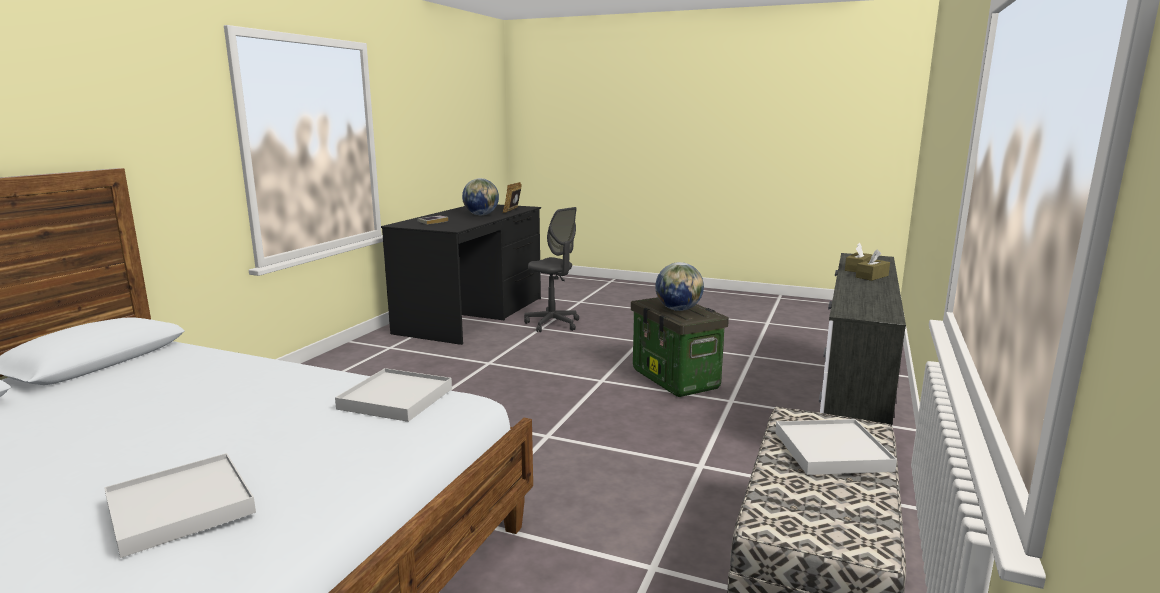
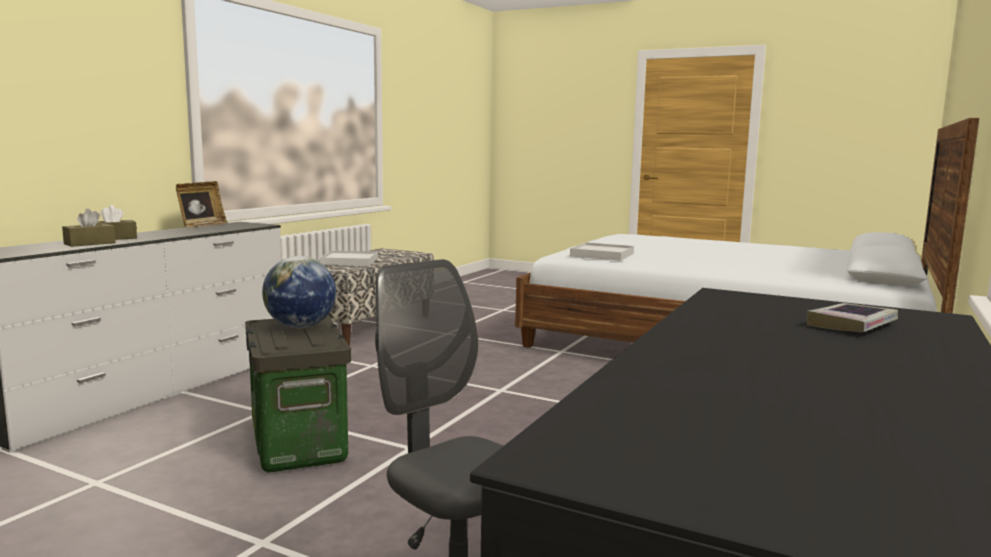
camera: 175 degrees left, 5 degrees down
white tray [104,453,256,558] -> none
globe [462,178,499,215] -> none
picture frame [502,182,522,213] -> picture frame moved to [176,181,227,228]

